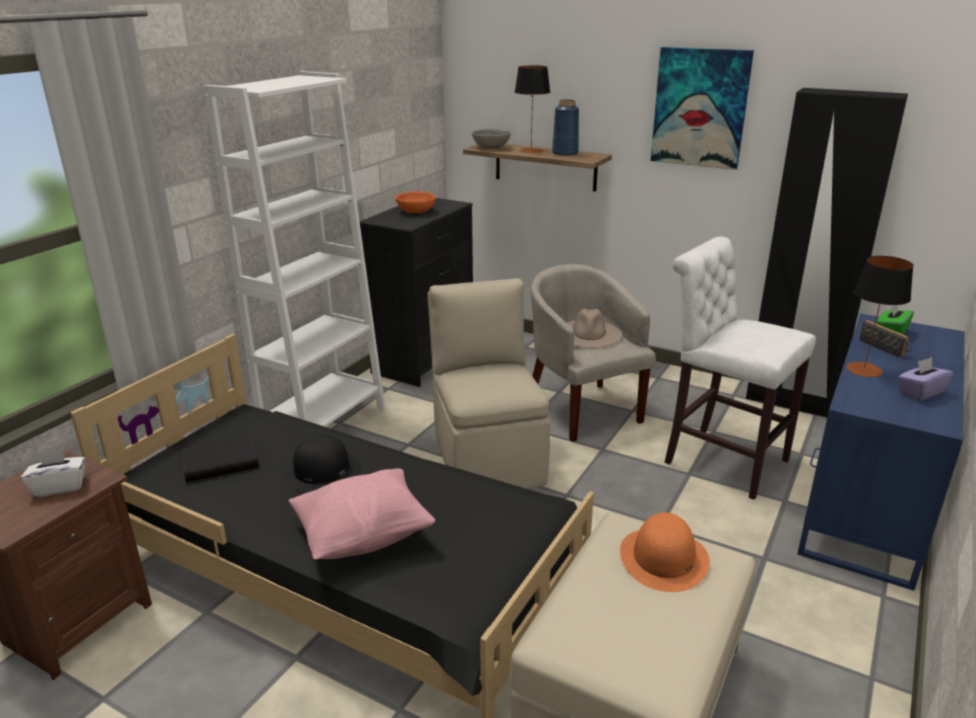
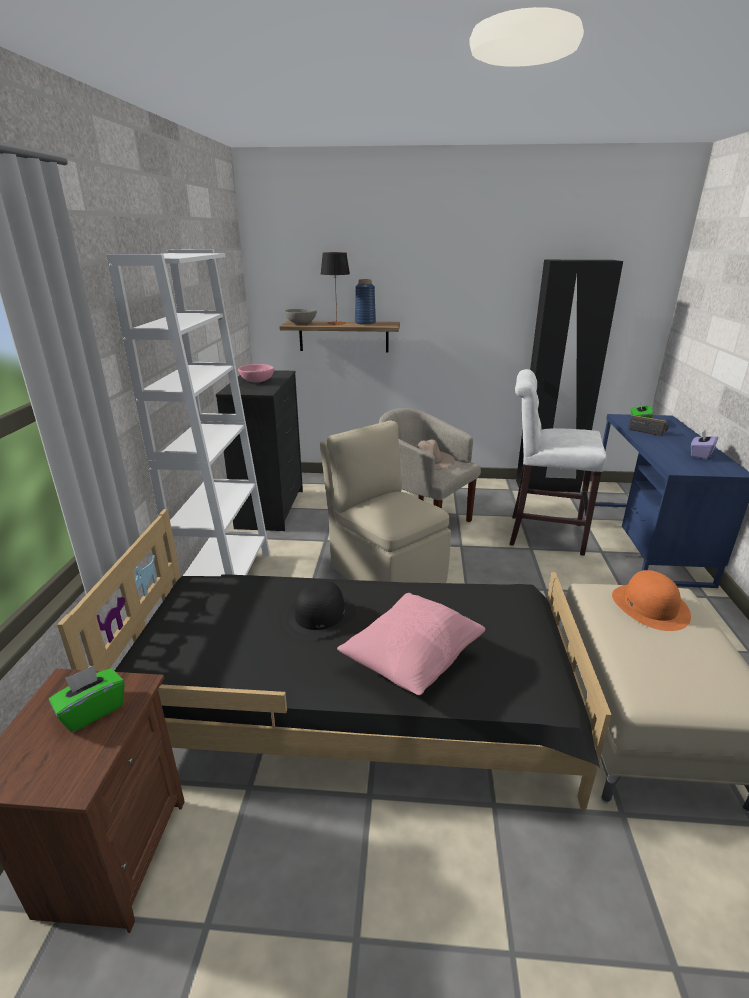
camera: 25 degrees left, 0 degrees up
white tissue box [21,448,85,497] -> green tissue box [49,665,125,732]
black book [182,436,259,482] -> none
orange bowl [395,191,436,213] -> pink bowl [238,364,274,383]
picture [651,47,754,170] -> none
table lamp [846,256,914,377] -> none

